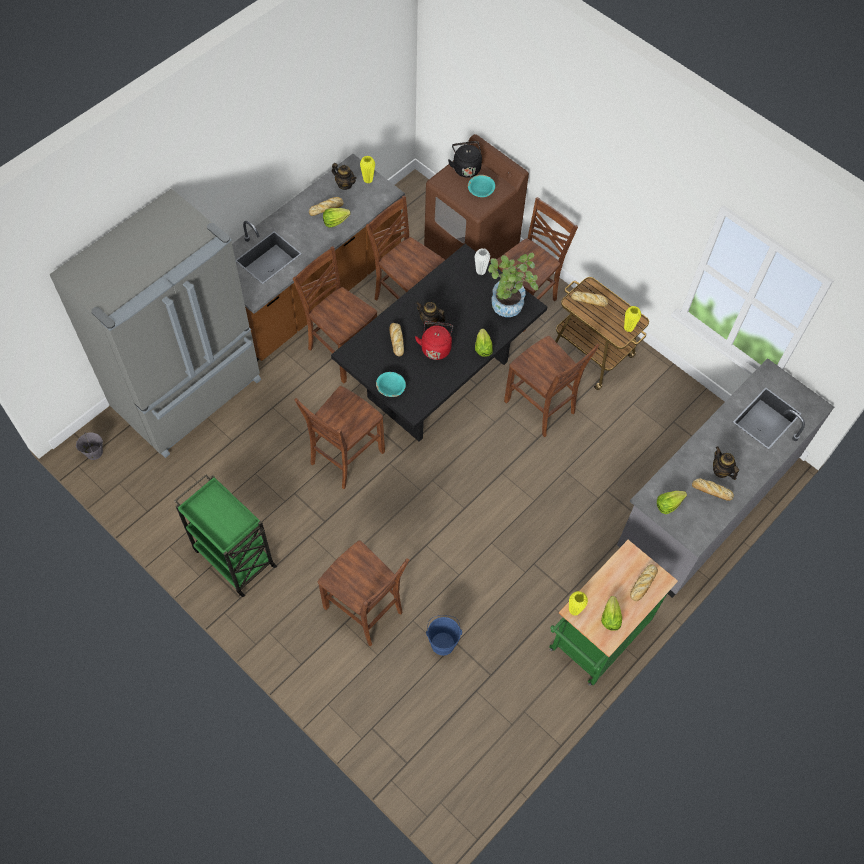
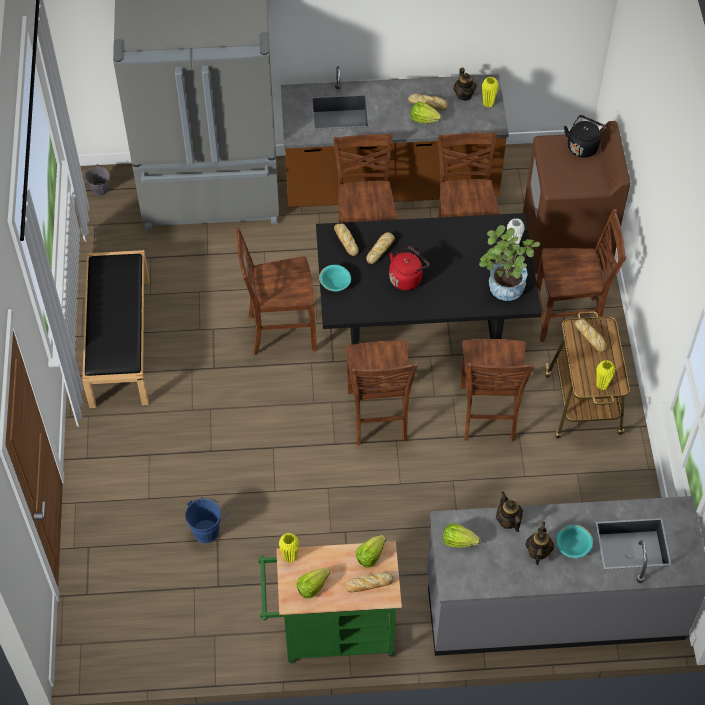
camera: 45 degrees right, 5 degrees down
green cart [174,474,277,597] -> black bench [82,250,150,408]
brown chair [318,540,409,646] -> brown chair moved to [345,341,418,446]
teapot [416,302,446,327] -> teapot moved to [496,492,523,532]
turquoise bowl [468,175,495,197] -> turquoise bowl moved to [556,525,593,558]
lettuce [475,329,493,357] -> lettuce moved to [356,535,386,568]
bread [692,479,734,501] -> bread moved to [334,224,359,256]

